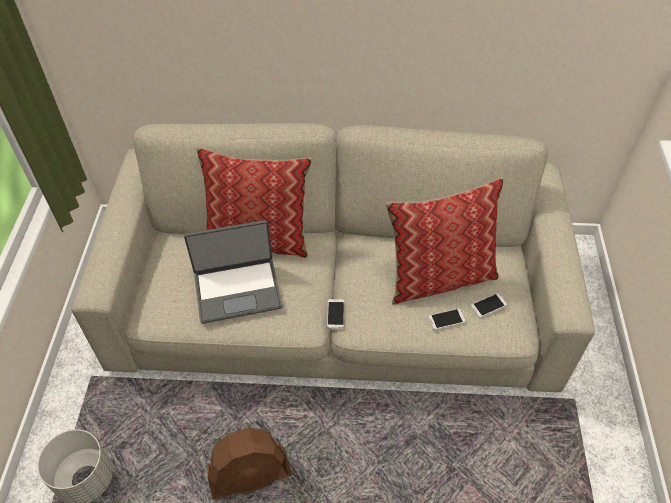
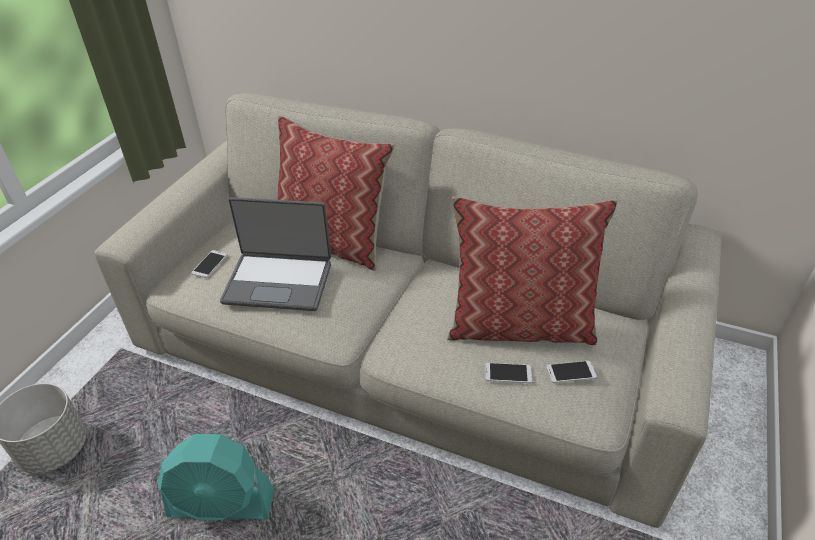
camera: 20 degrees right, 10 degrees down
brown fan [207,428,292,500] -> turquoise fan [158,434,274,520]
phone [327,299,344,329] -> phone moved to [191,250,227,278]

